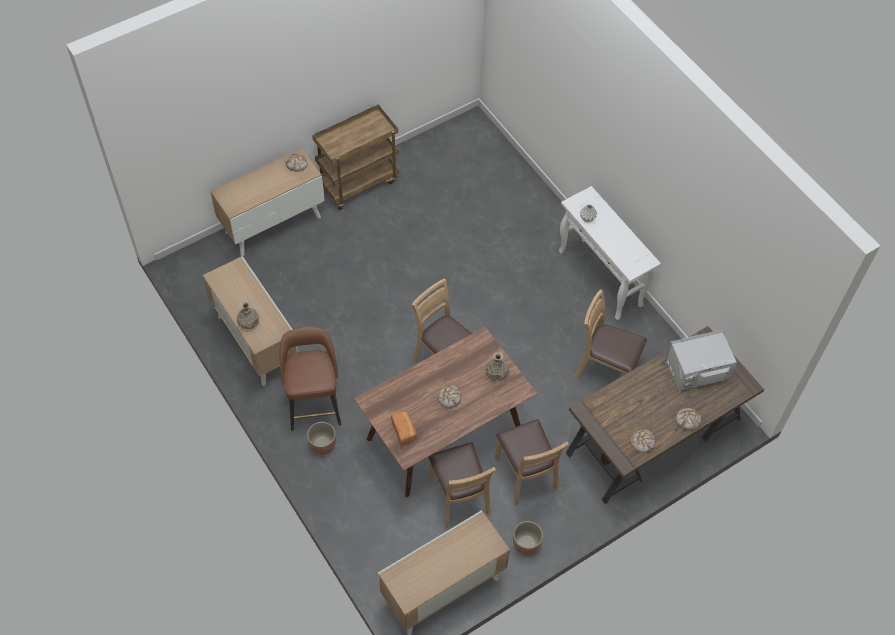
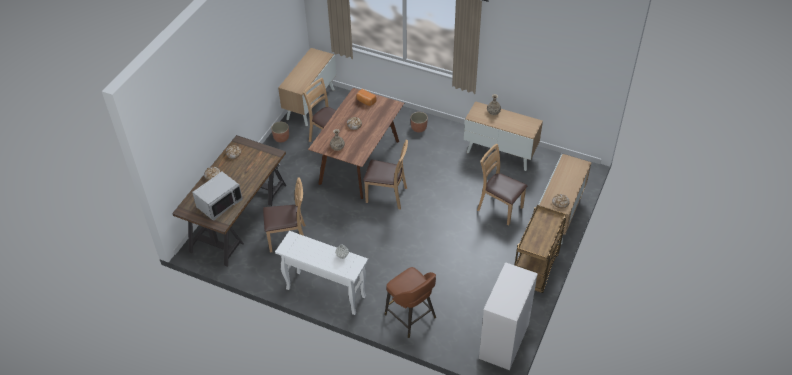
camera: 150 degrees right, 10 degrees down
brown stool [279,326,341,431] -> brown stool moved to [384,267,436,338]
brown chair [495,419,569,506] -> brown chair moved to [477,144,528,225]
none -> white dresser [479,262,538,370]

